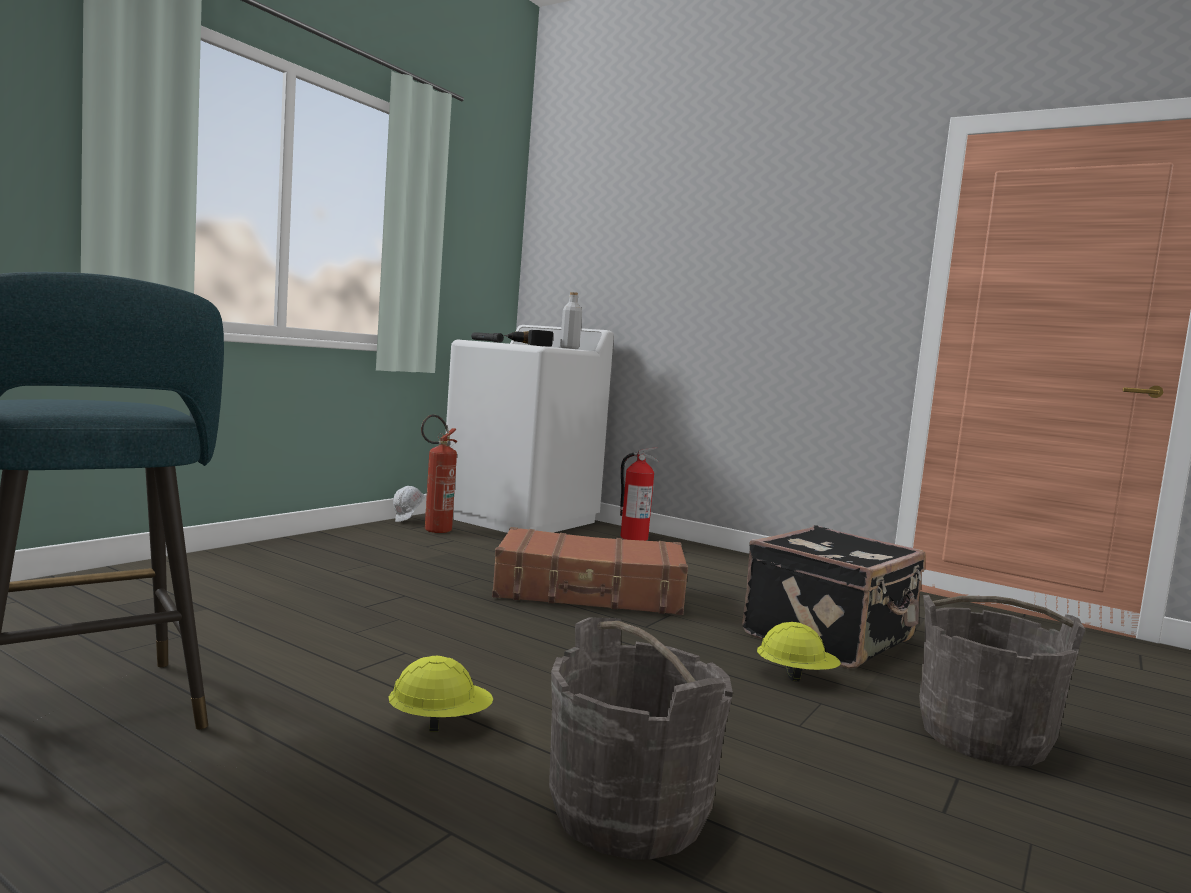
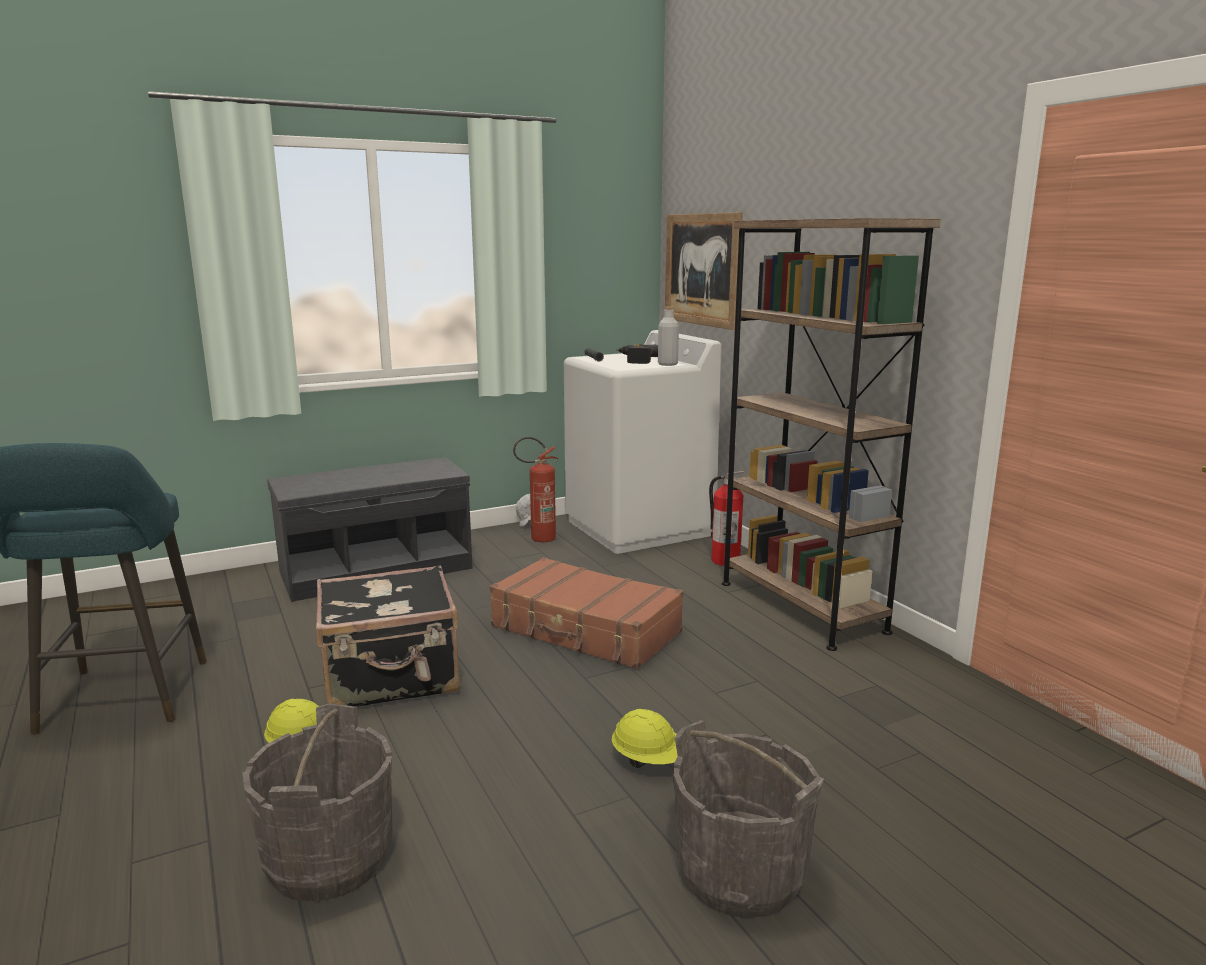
camera: 30 degrees right, 10 degrees up
black suitcase [742,525,926,669] -> black suitcase moved to [316,565,460,707]
none -> grey bench [267,457,473,602]
none -> picture [665,212,743,330]
none -> brown bookcase [722,218,941,651]

